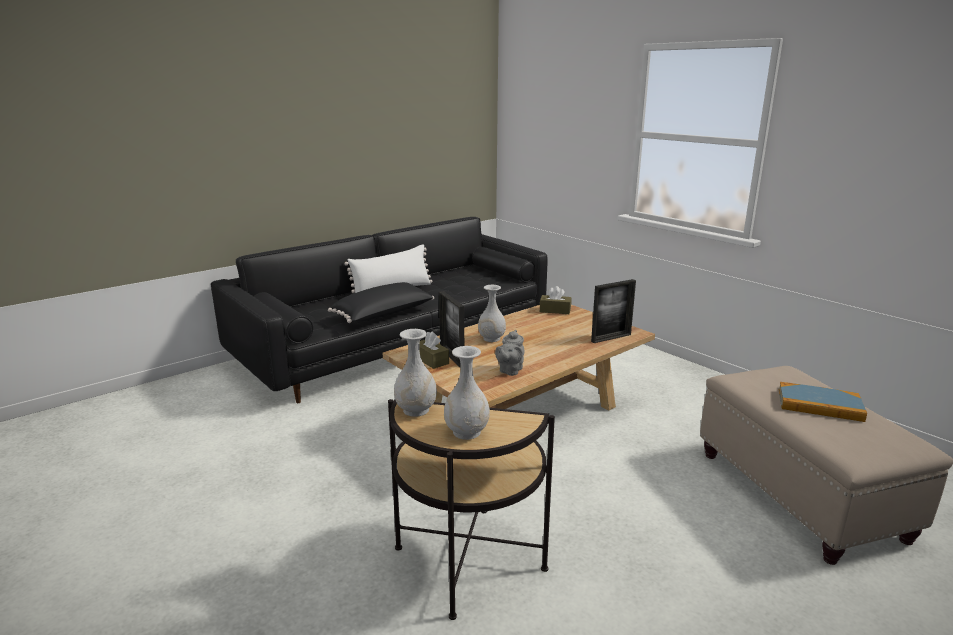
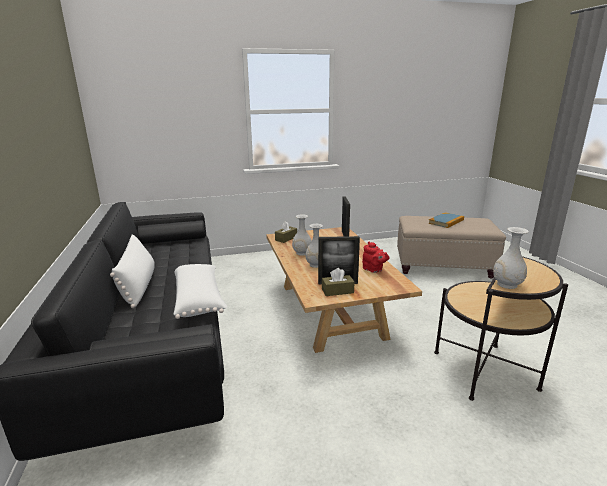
camera: 65 degrees left, 0 degrees up
black pillow [328,282,434,323] -> white pillow [174,264,227,319]
white vase [444,346,490,440] -> white vase moved to [292,215,312,256]
grey teapot [495,330,525,376] -> red teapot [362,242,389,273]

